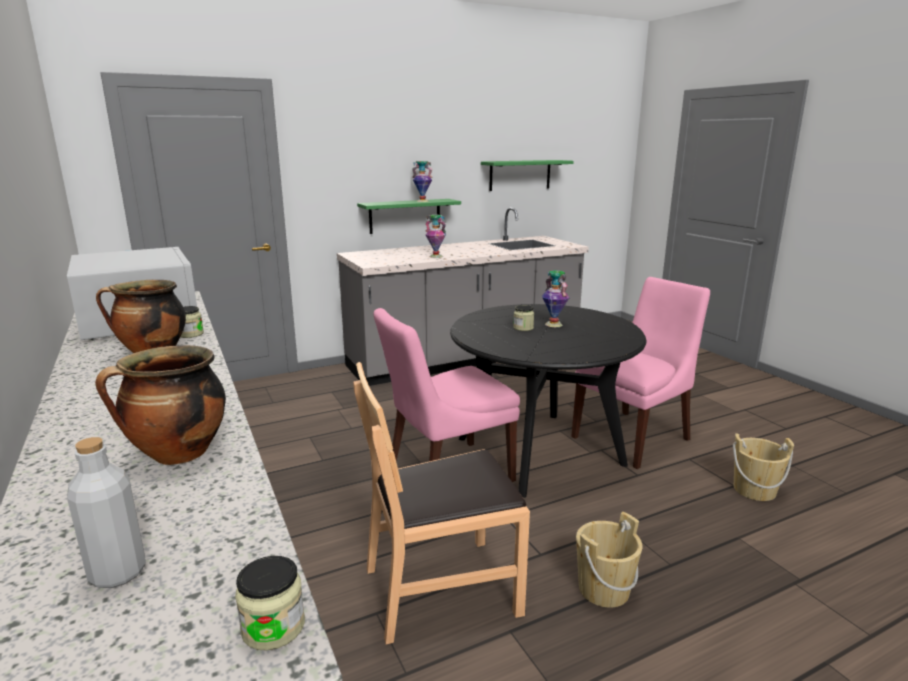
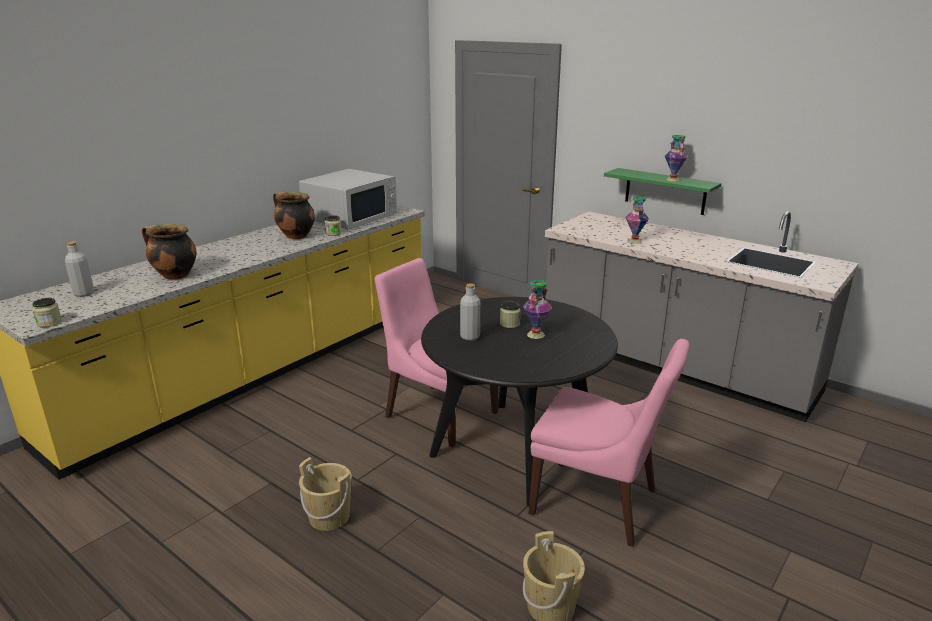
camera: 65 degrees right, 5 degrees up
brown chair [353,362,530,644] -> none
green shelf [481,160,574,191] -> none
none -> grey bottle [460,283,480,341]

